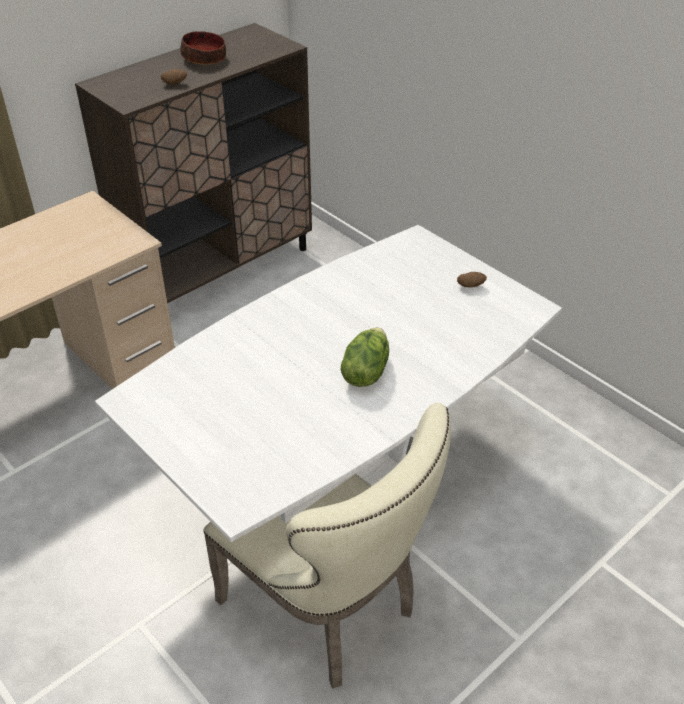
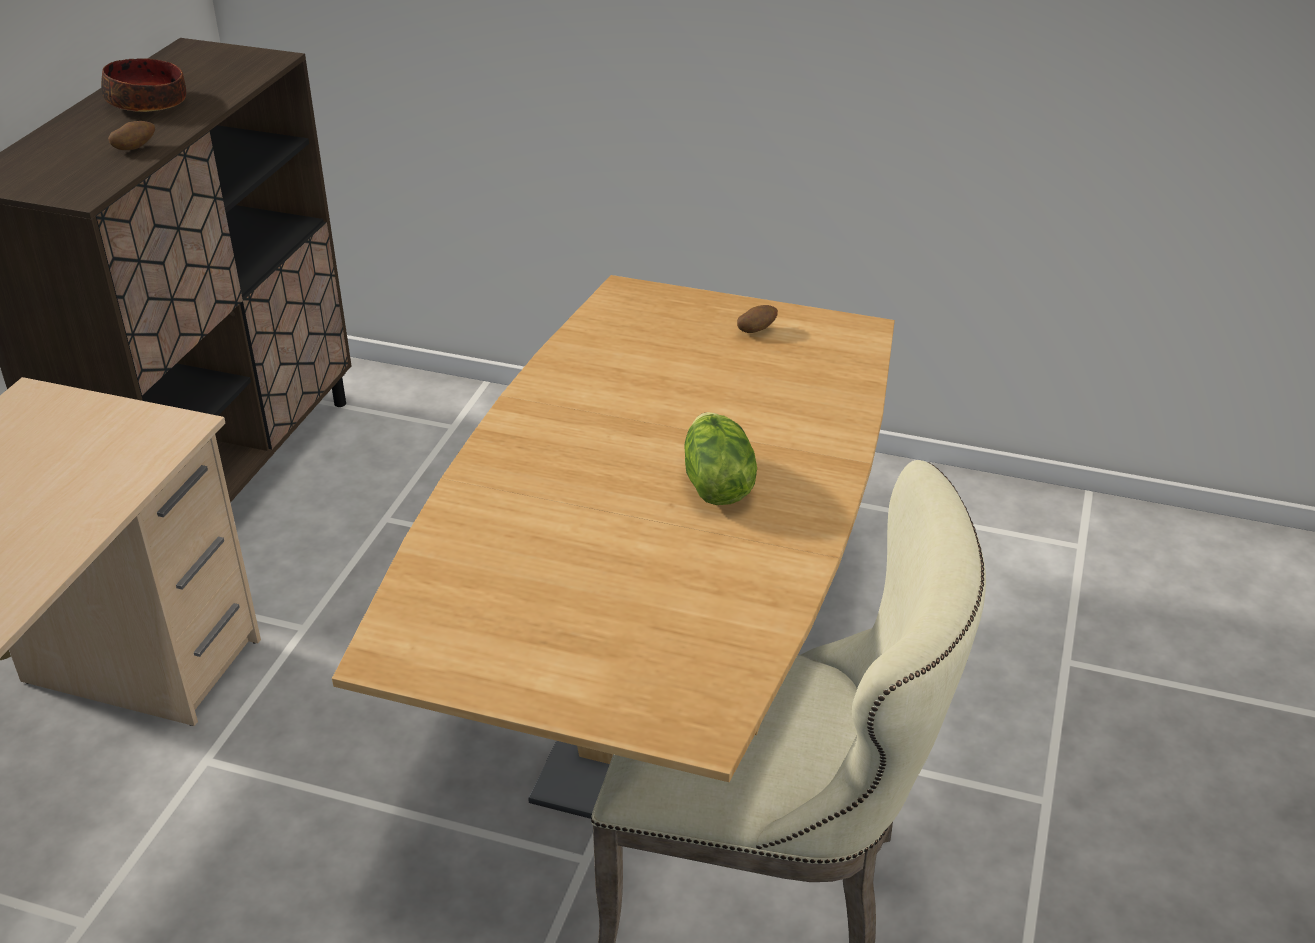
camera: 30 degrees left, 5 degrees down
white dining table [95,225,562,542] -> brown dining table [332,275,895,819]

